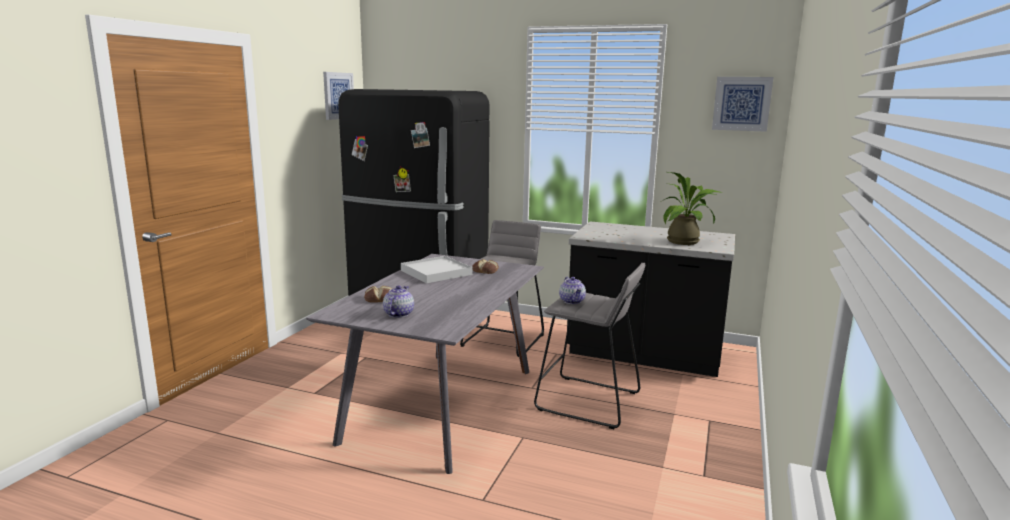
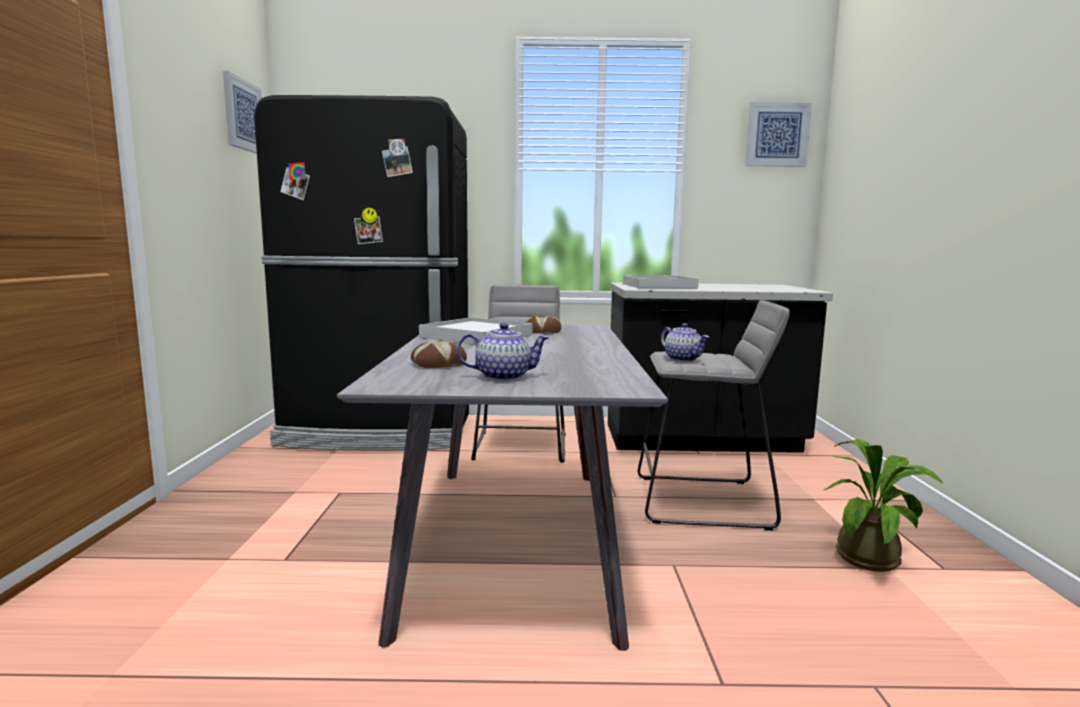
camera: 20 degrees left, 5 degrees down
teapot [383,285,414,318] -> teapot turned 90 degrees clockwise [457,323,549,381]
potted plant [662,172,722,245] -> potted plant moved to [824,439,943,572]
none -> white tray [623,275,699,288]

